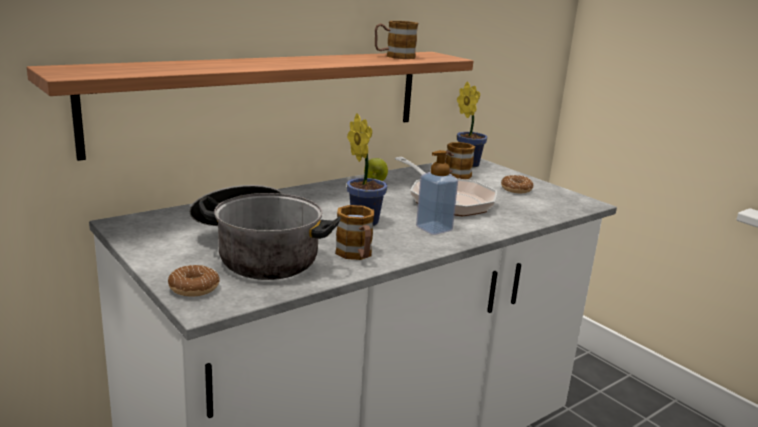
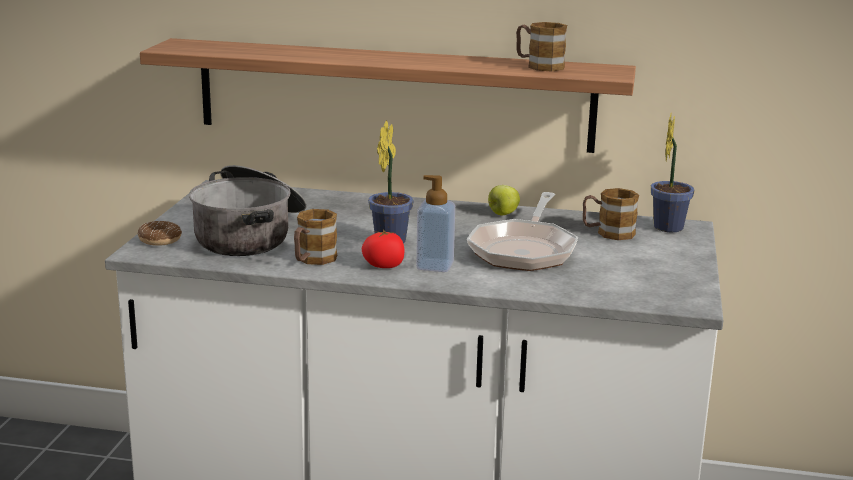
camera: 50 degrees right, 0 degrees up
donut [501,175,533,193] -> none
none -> tomato [362,229,404,268]

